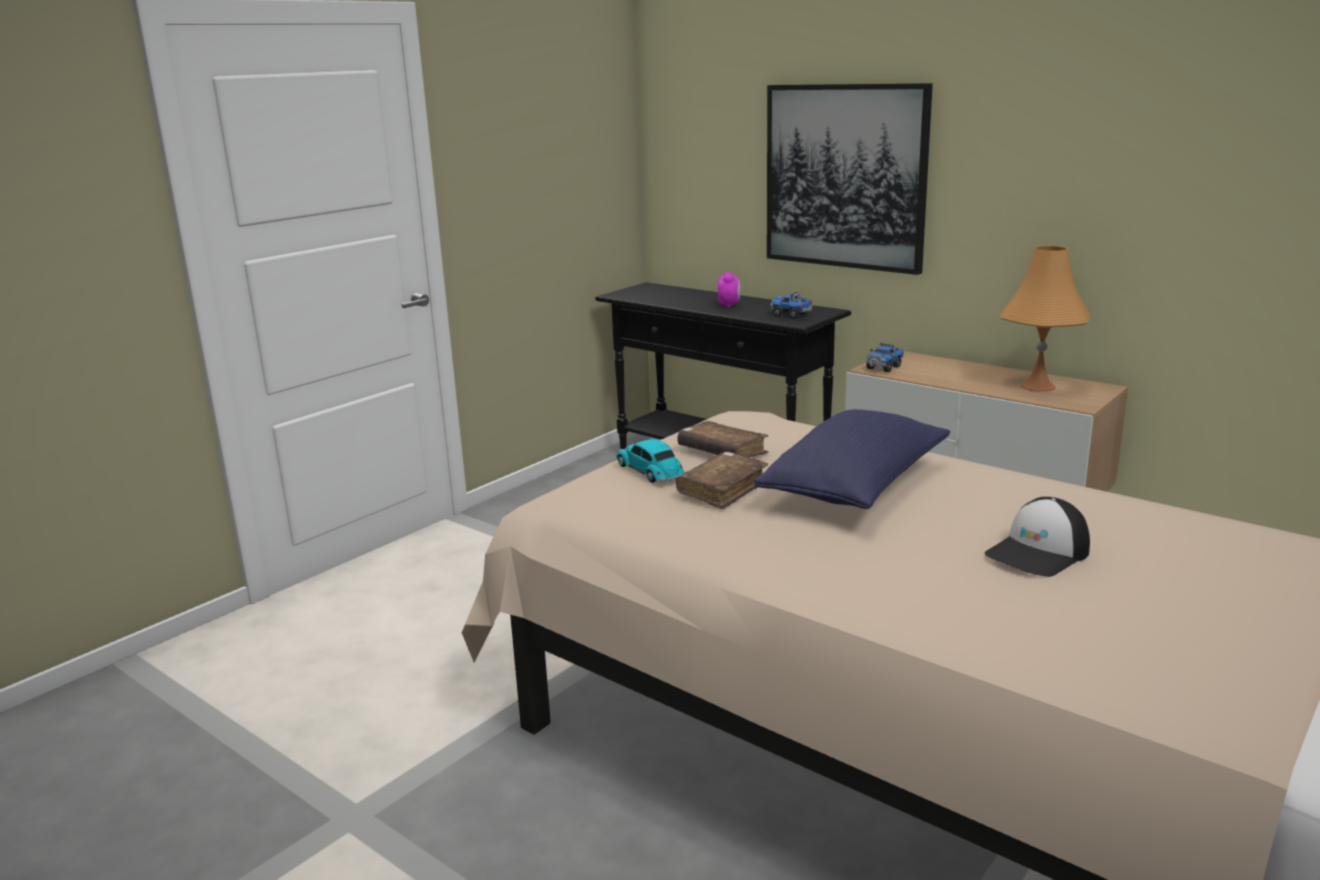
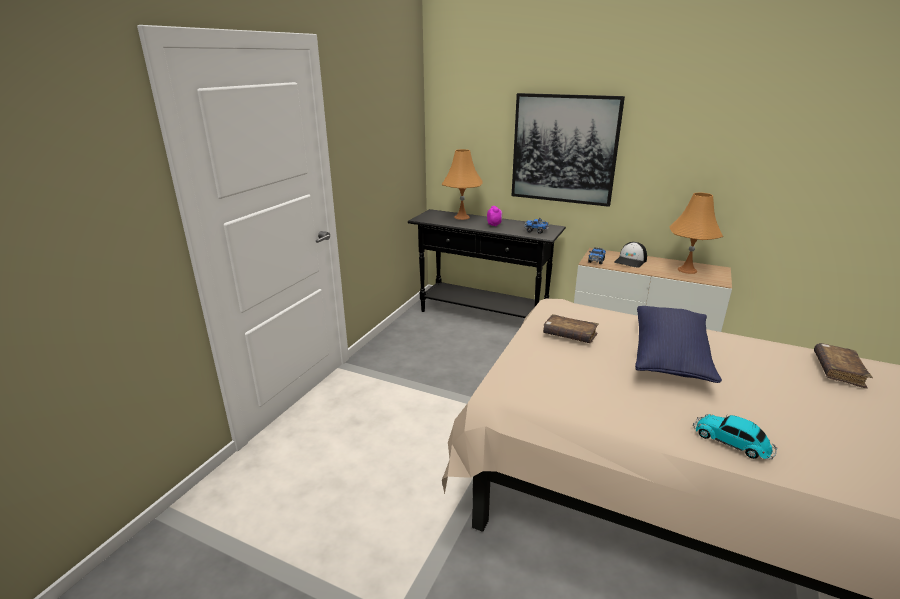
camera: 15 degrees left, 5 degrees up
toy car [616,439,687,483] -> toy car moved to [693,414,777,460]
brown book [676,451,768,509] -> brown book moved to [814,343,873,389]
cap [985,497,1090,577] -> cap moved to [614,242,647,268]
none -> orange table lamp [442,149,483,220]

